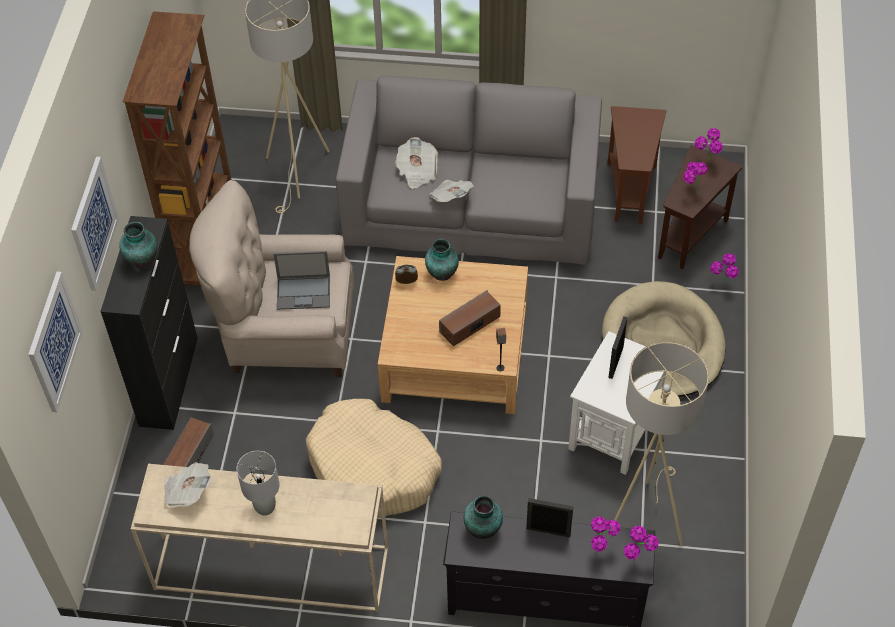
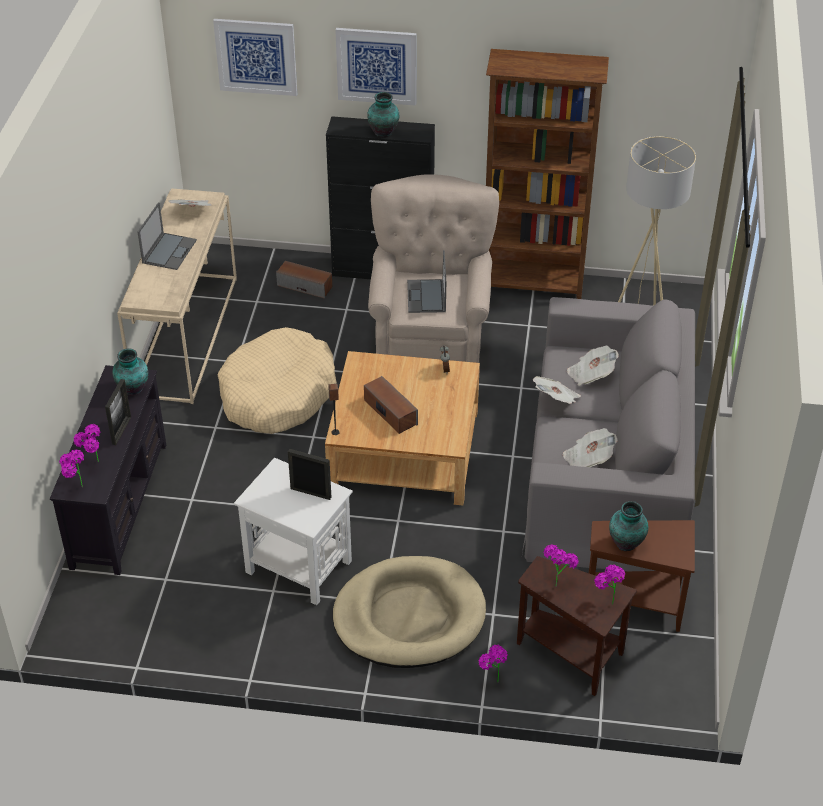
camera: 90 degrees right, 10 degrees down
grey table lamp [237,451,280,516] -> laptop [138,202,197,270]
vase [425,238,459,281] -> vase moved to [609,501,649,551]
beige floor lamp [614,342,709,546] -> none
none -> newspaper [563,428,618,467]

